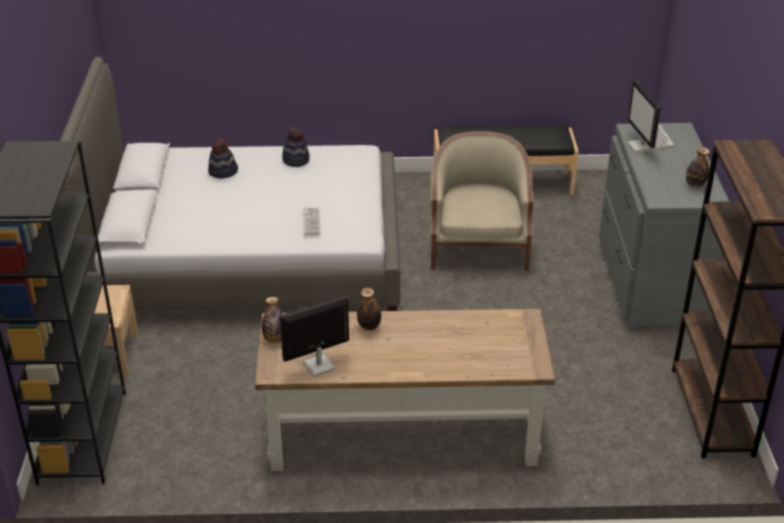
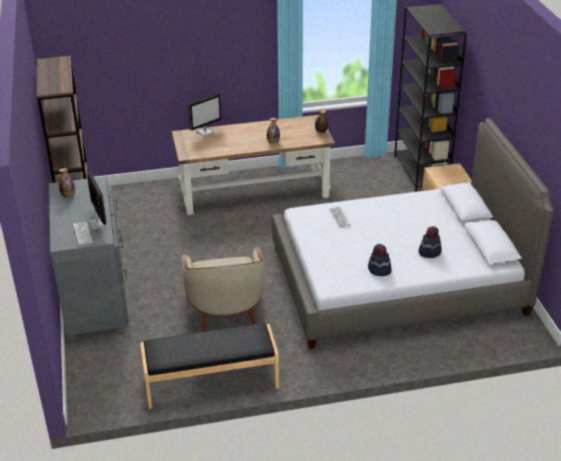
camera: 170 degrees right, 0 degrees up
monitor [280,295,349,376] -> monitor moved to [188,93,222,137]

